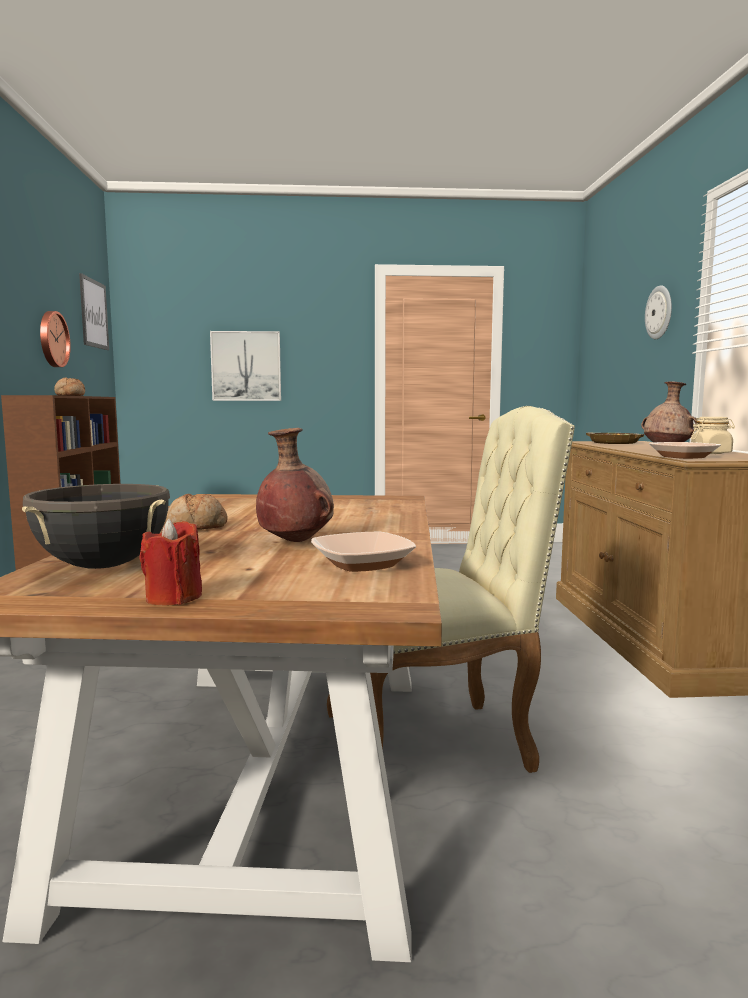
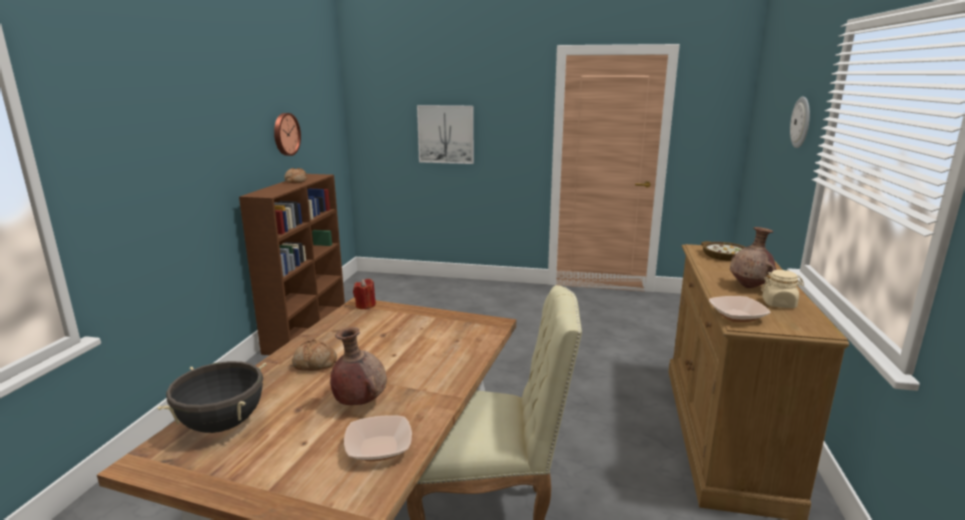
camera: 15 degrees right, 10 degrees up
picture [79,273,109,350] -> none
red candle [139,519,202,605] -> red candle moved to [353,279,376,309]

